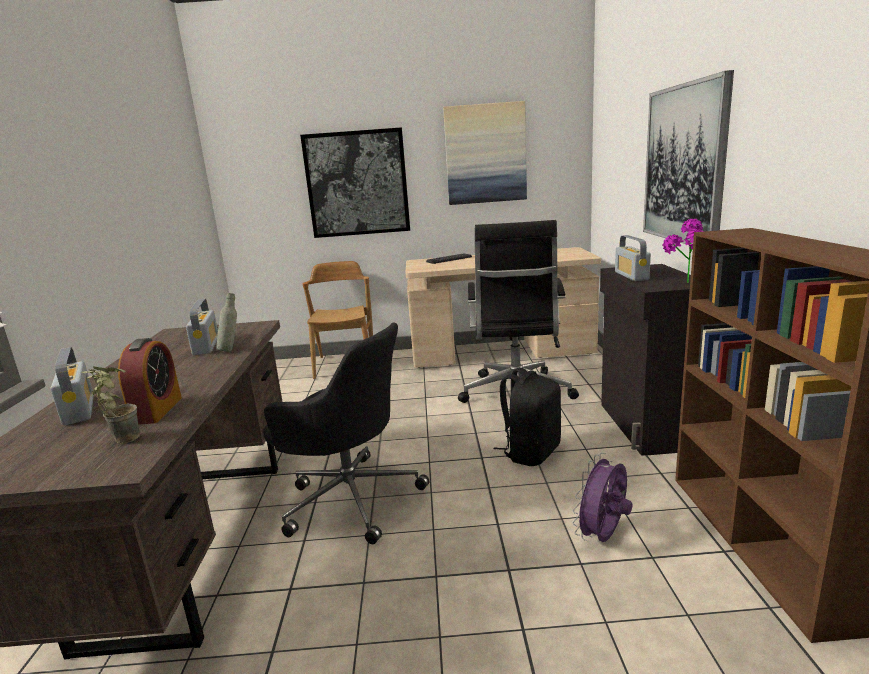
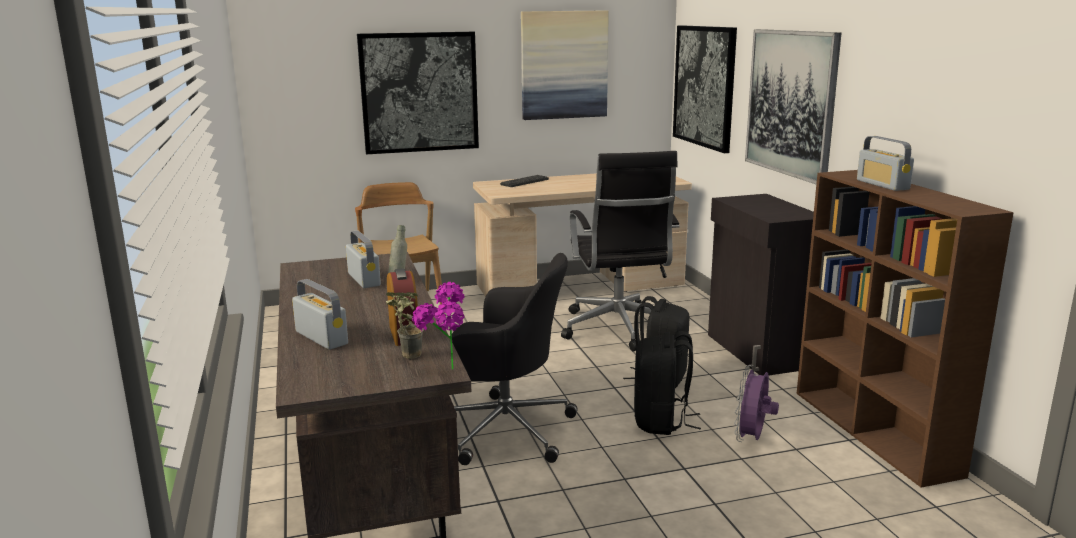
camera: 15 degrees left, 0 degrees up
radio [615,235,651,281] -> radio moved to [857,136,914,191]
potted plant [663,219,704,283] -> potted plant moved to [412,282,465,370]
none -> black backpack [634,331,701,435]
none -> picture [673,25,737,153]

